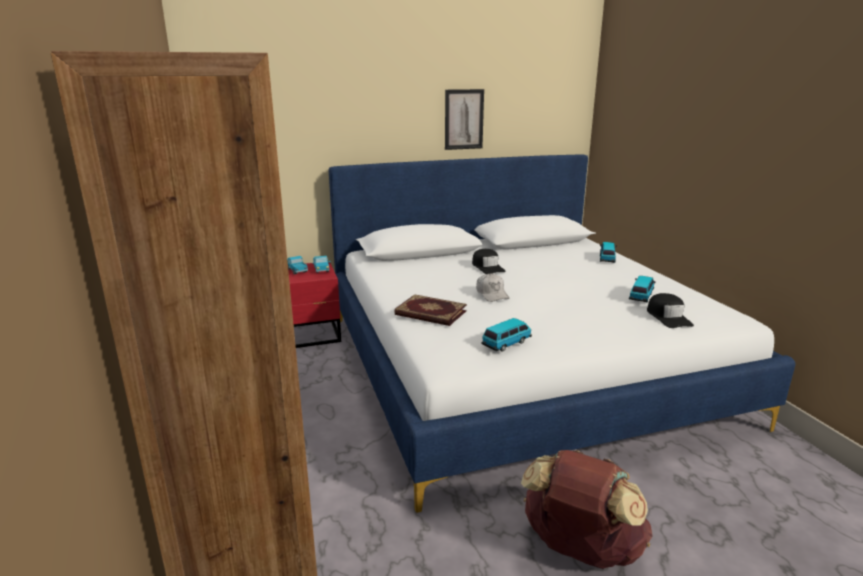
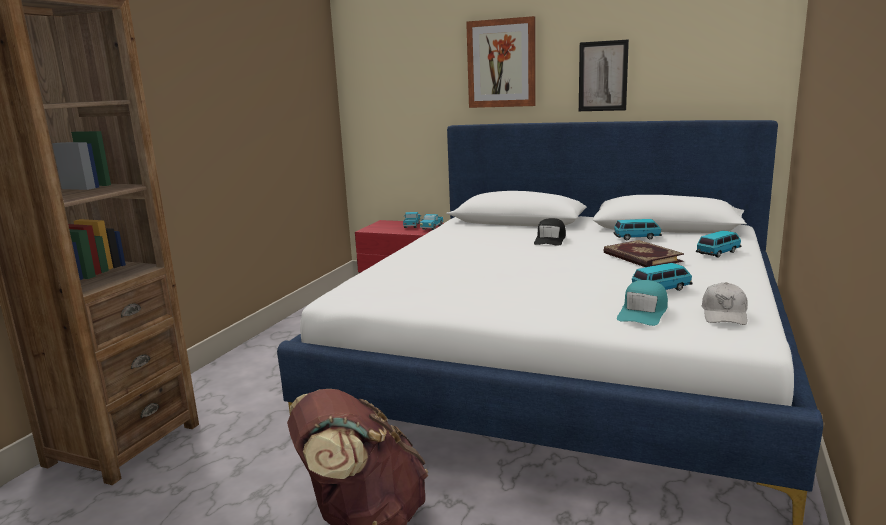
camera: 40 degrees right, 5 degrees down
book [394,294,467,326] -> book moved to [603,240,684,267]
white cap [476,273,510,302] -> white cap moved to [702,282,748,325]
toy car [481,318,532,352] -> toy car moved to [614,219,662,240]
black cap [647,293,694,328] -> turquoise cap [617,280,668,326]
none -> picture [466,16,536,108]

